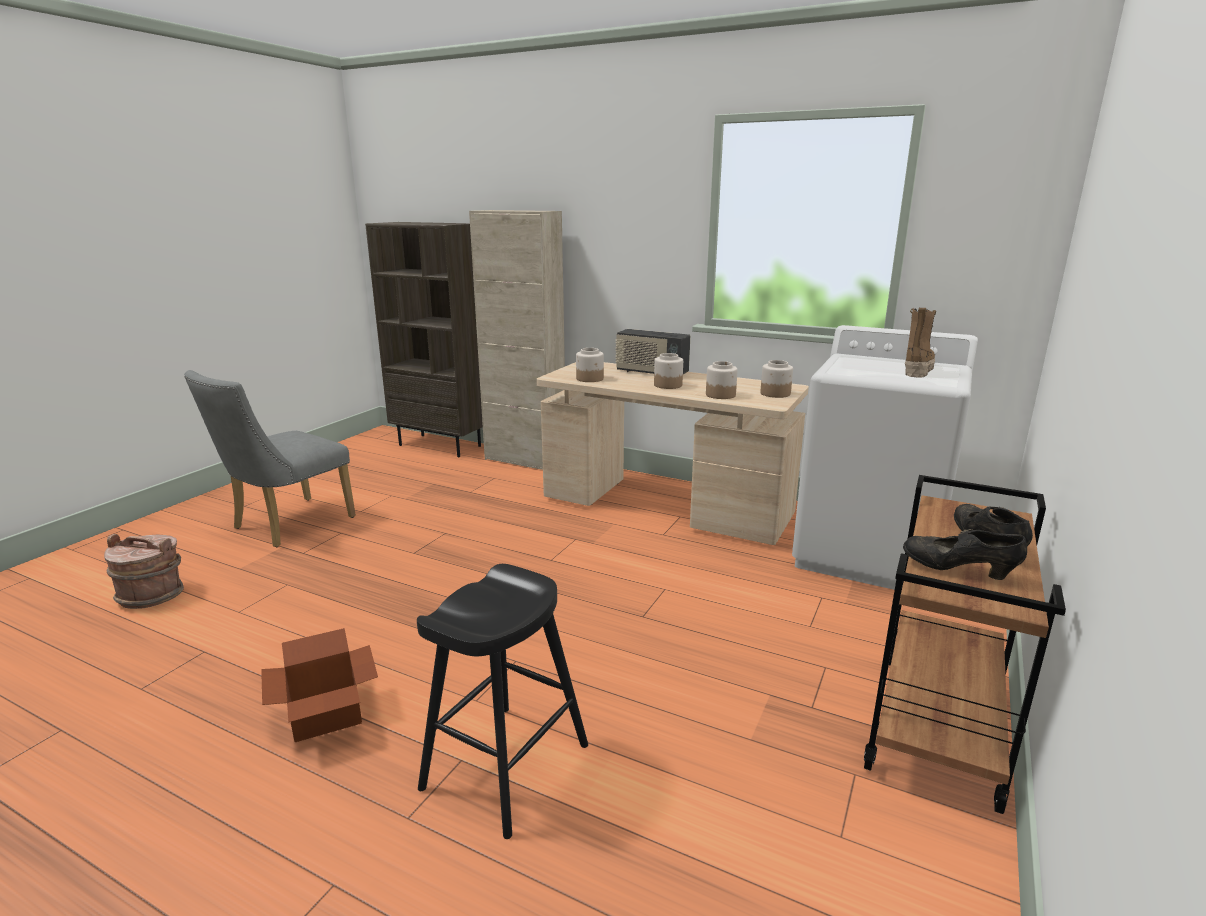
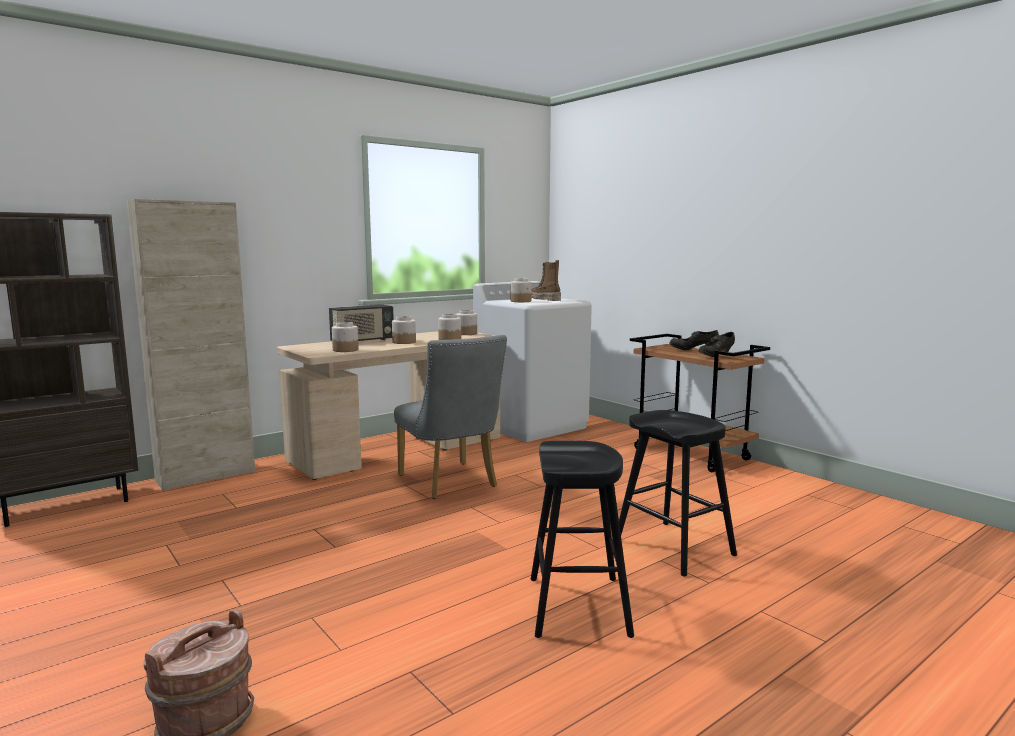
camera: 65 degrees left, 10 degrees down
grey chair [184,370,356,547] -> grey chair moved to [394,335,507,499]
cardboard box [261,628,378,742] -> black stool [531,441,634,638]
none -> jar [511,278,532,302]

